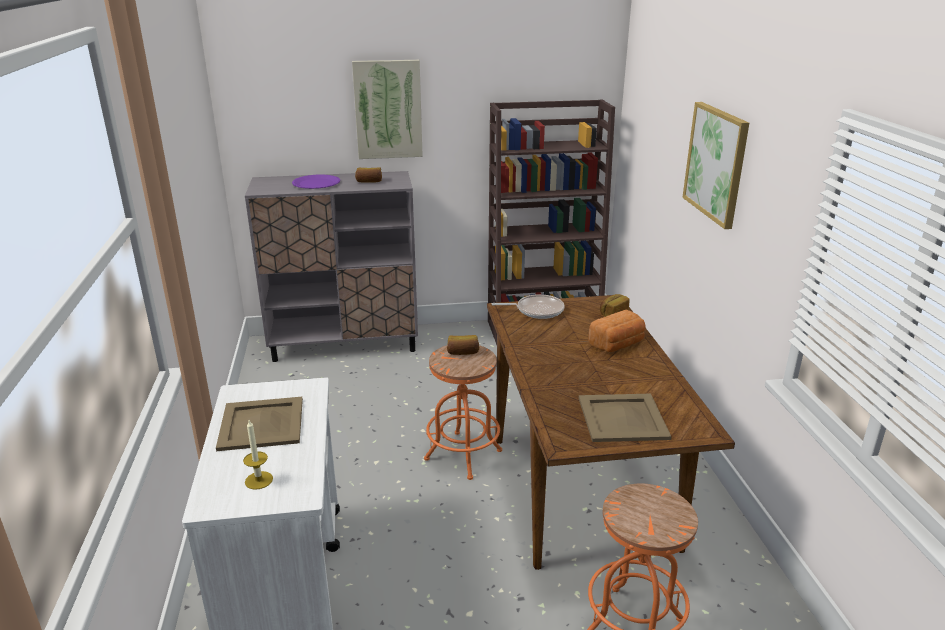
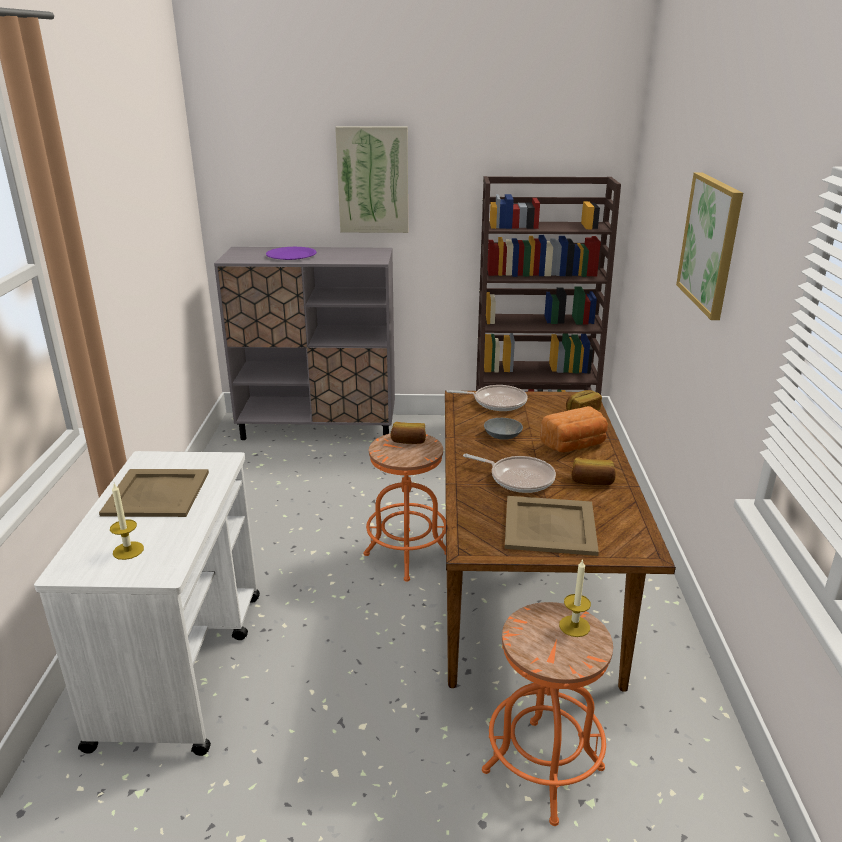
camera: 10 degrees right, 0 degrees up
bread [355,168,382,183] -> bread moved to [571,457,616,485]
none -> frying pan [463,454,556,493]
none -> grey bowl [484,418,523,440]
none -> candle [559,559,591,637]

